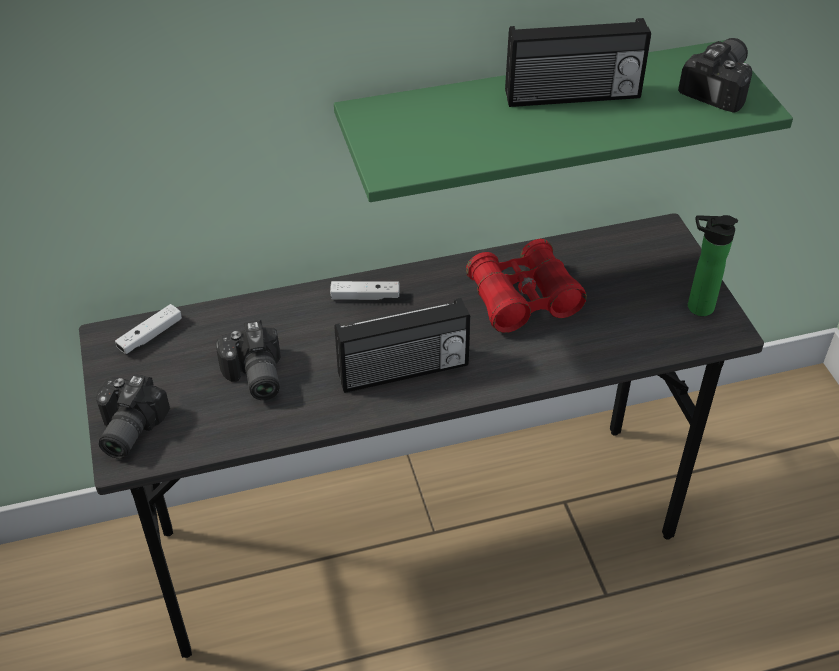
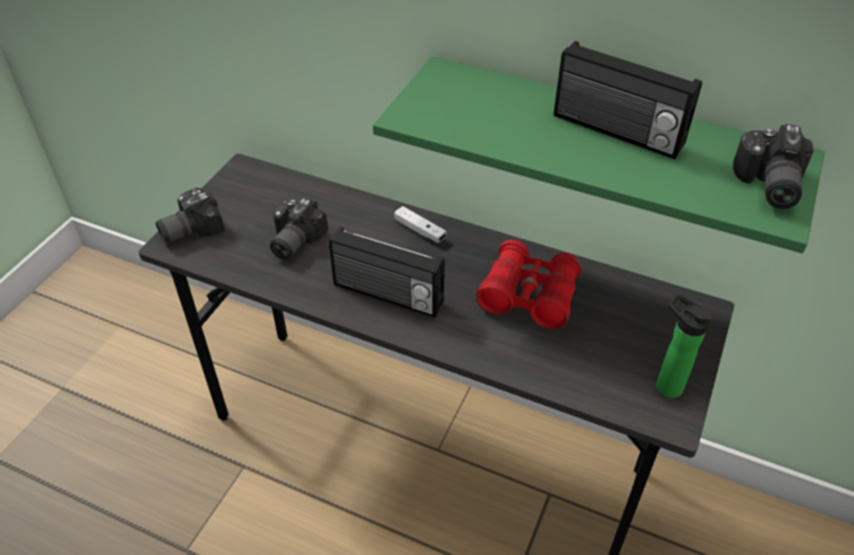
camera: 40 degrees right, 0 degrees up
white game controller [115,304,182,354] -> none
camera [678,38,752,113] -> camera turned 120 degrees clockwise [733,124,813,209]

